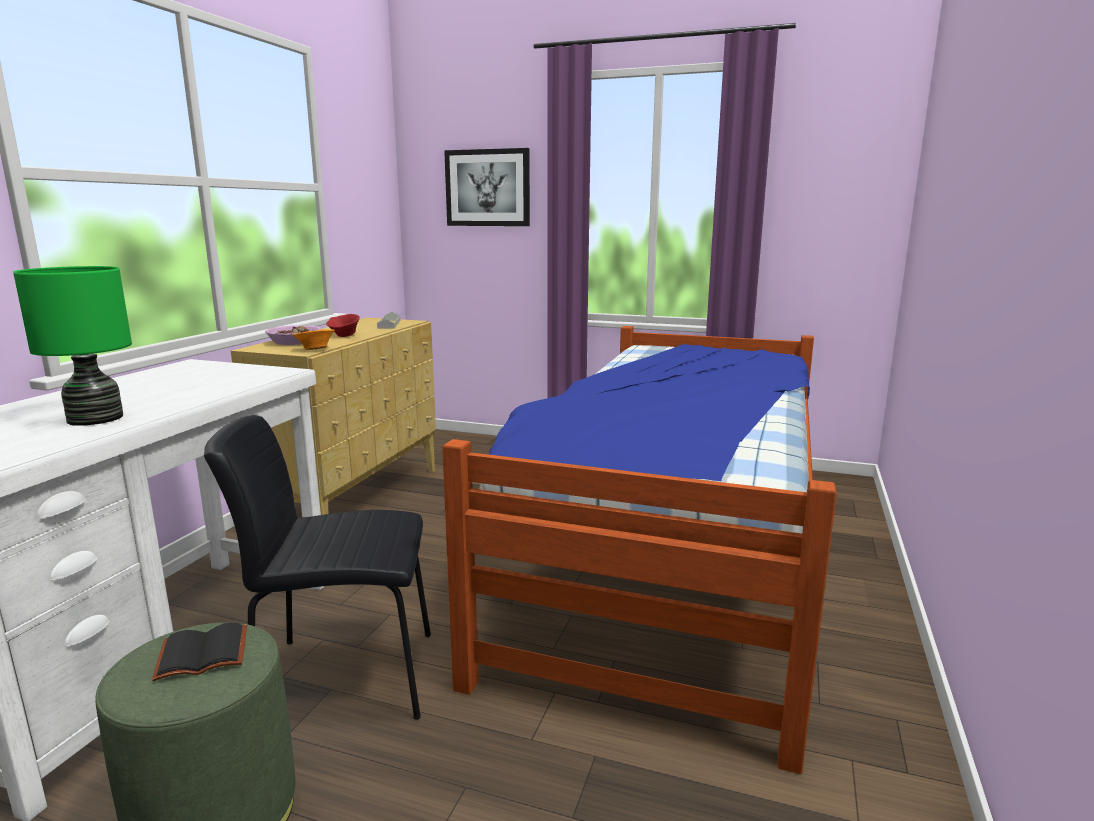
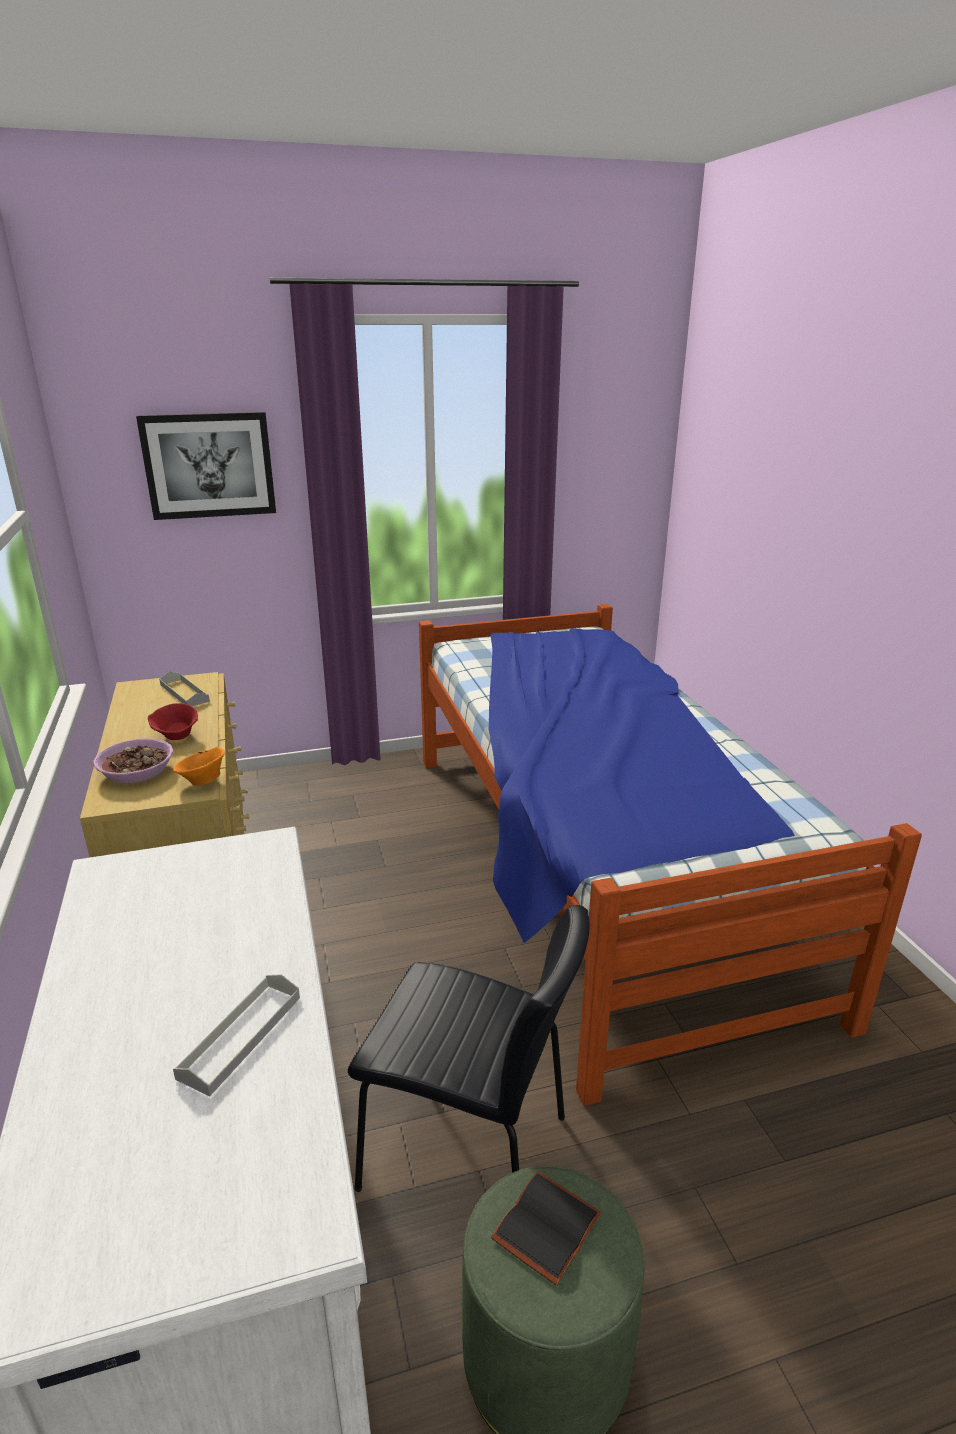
camera: 35 degrees left, 10 degrees up
green table lamp [13,266,132,426] -> grey tray [173,974,300,1096]
black chair [204,415,431,720] -> black chair turned 120 degrees counterclockwise [348,905,590,1192]

